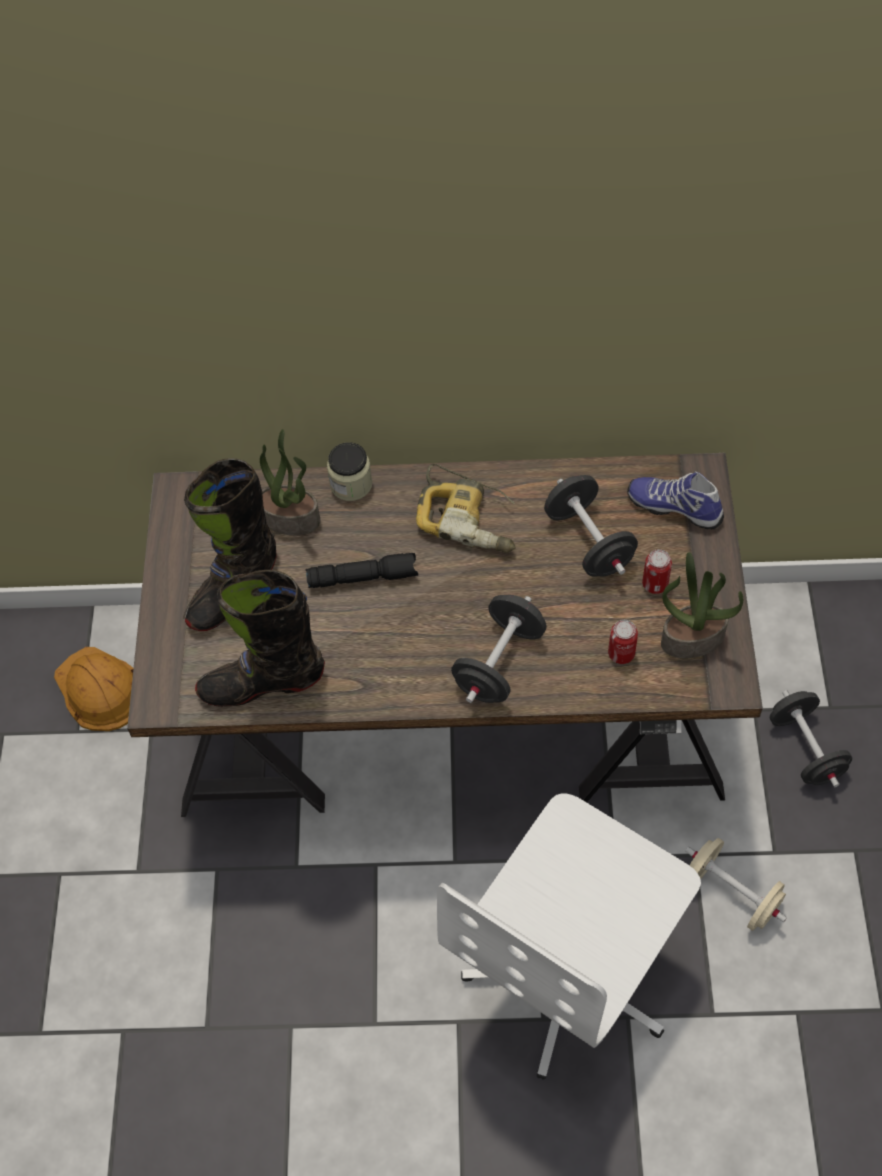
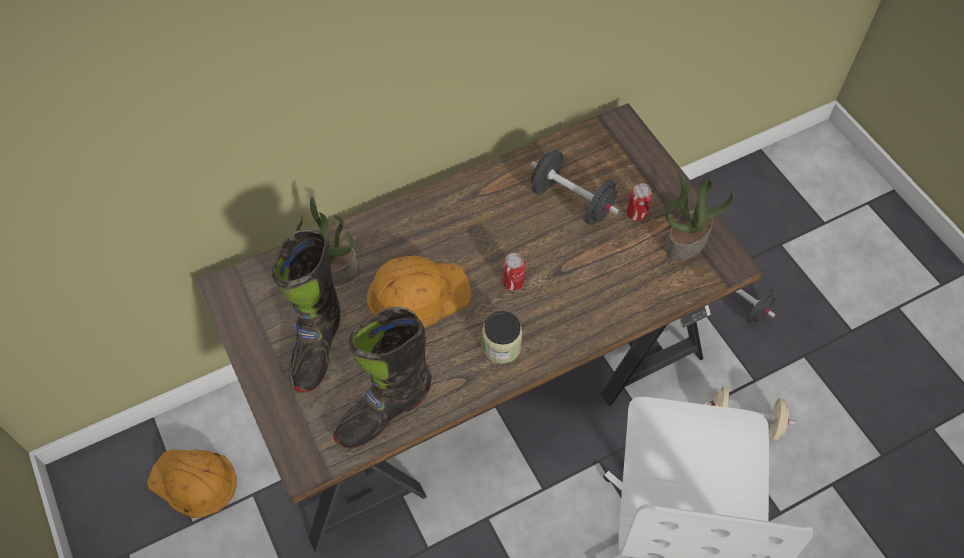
camera: 30 degrees left, 0 degrees up
black flashlight [306,553,418,588] -> orange hard hat [367,256,472,328]
jar [327,442,372,501] -> jar moved to [482,311,522,364]
power drill [416,464,516,553] -> none
black dumbbell [451,595,547,703] -> none
can [608,620,638,664] -> can moved to [502,253,525,291]
shoe [627,471,724,529] -> none

